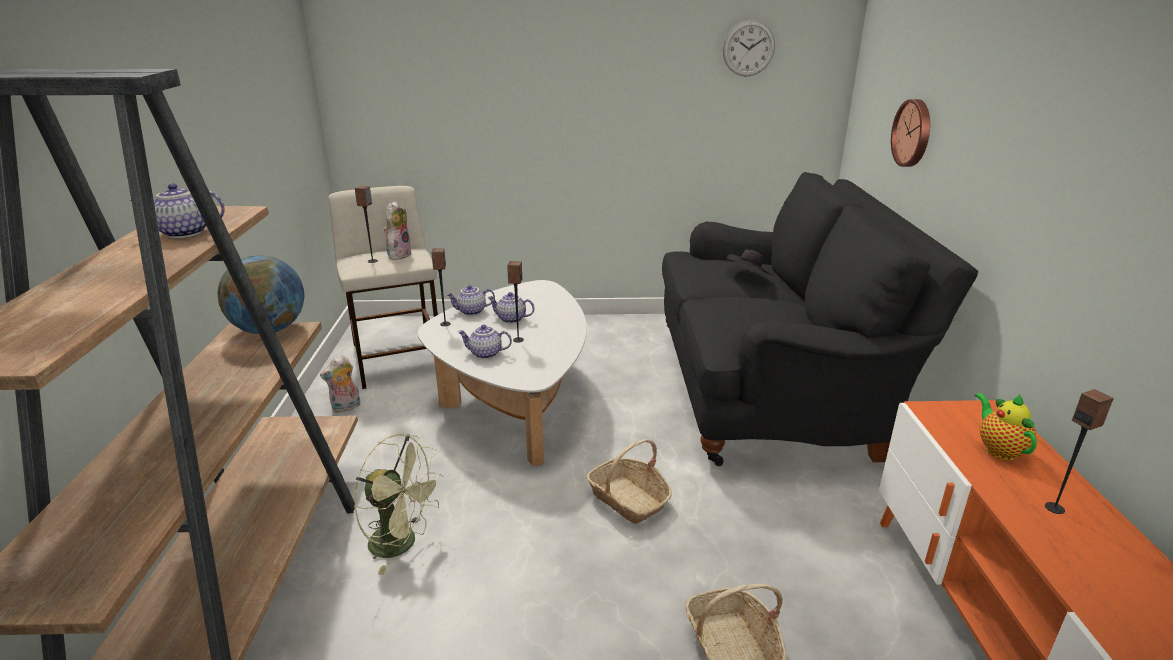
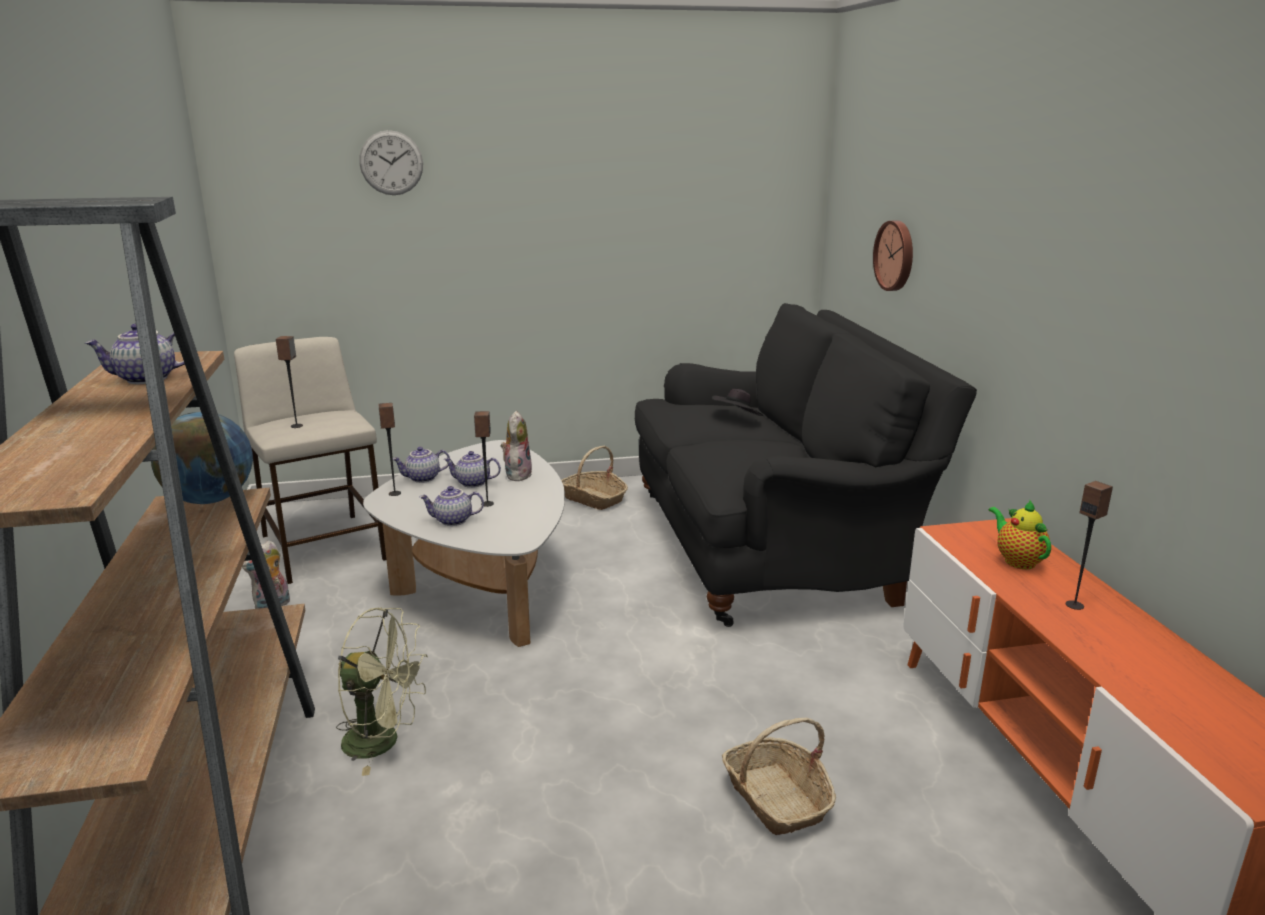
camera: 10 degrees left, 5 degrees down
plush toy [384,201,412,260] -> plush toy moved to [501,411,532,481]
basket [586,439,672,524] -> basket moved to [561,446,628,510]
wall clock [723,20,775,77] -> wall clock moved to [359,130,423,195]

